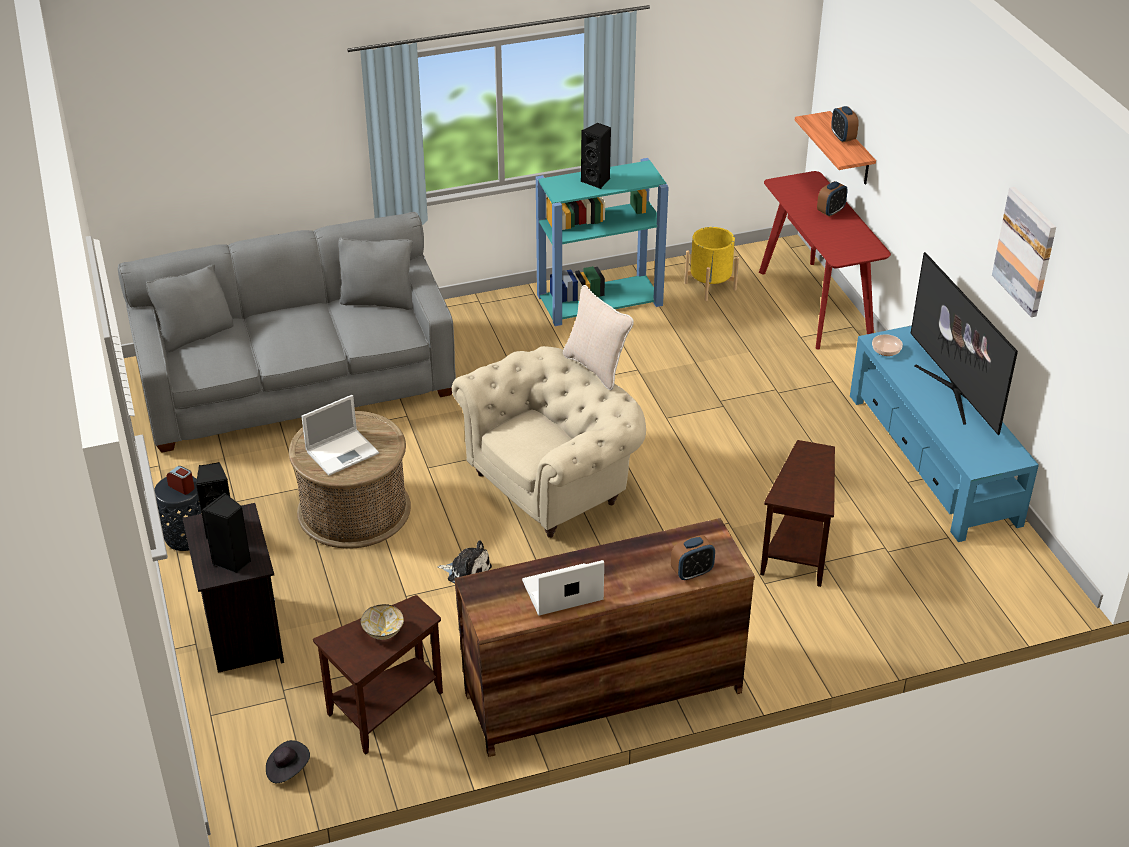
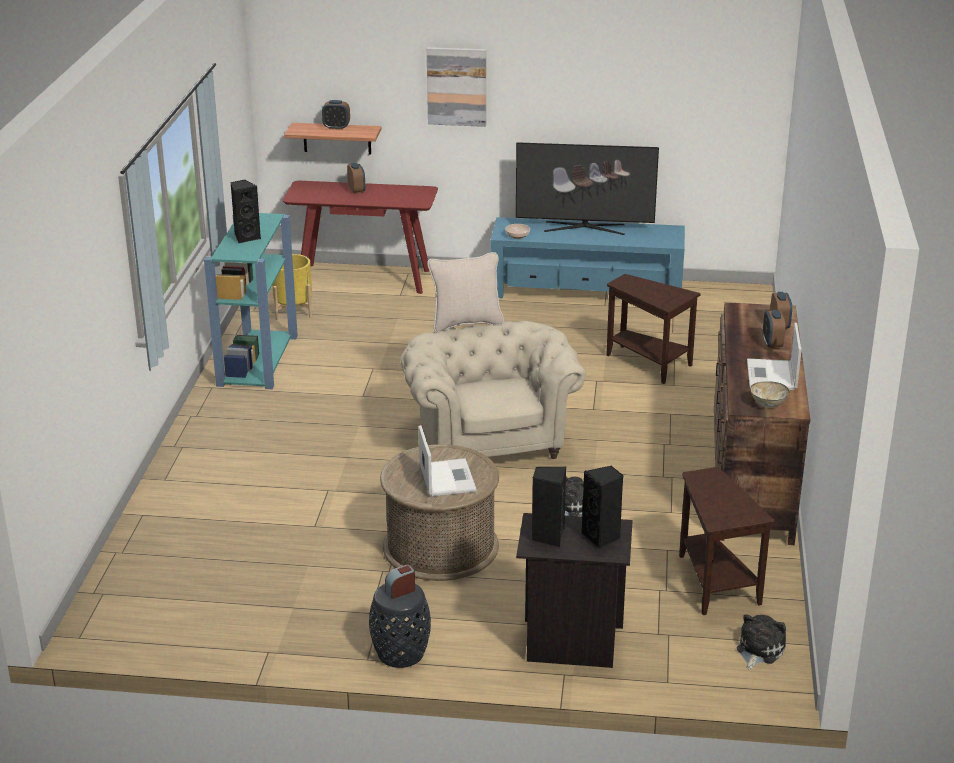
camera: 65 degrees left, 10 degrees down
grey sofa [118,212,456,453] -> none
black hat [266,740,310,783] -> plush toy [737,614,786,670]
bowl [361,604,404,640] -> bowl moved to [751,381,789,408]
picture [992,187,1056,317] -> picture moved to [427,47,486,127]
none -> alarm clock [763,310,785,348]

